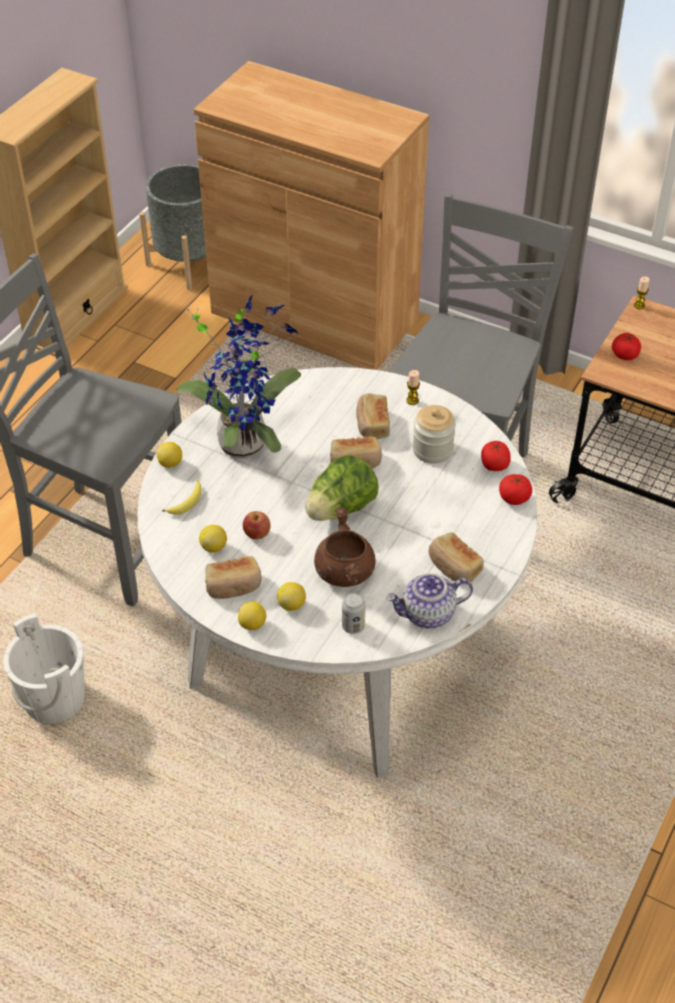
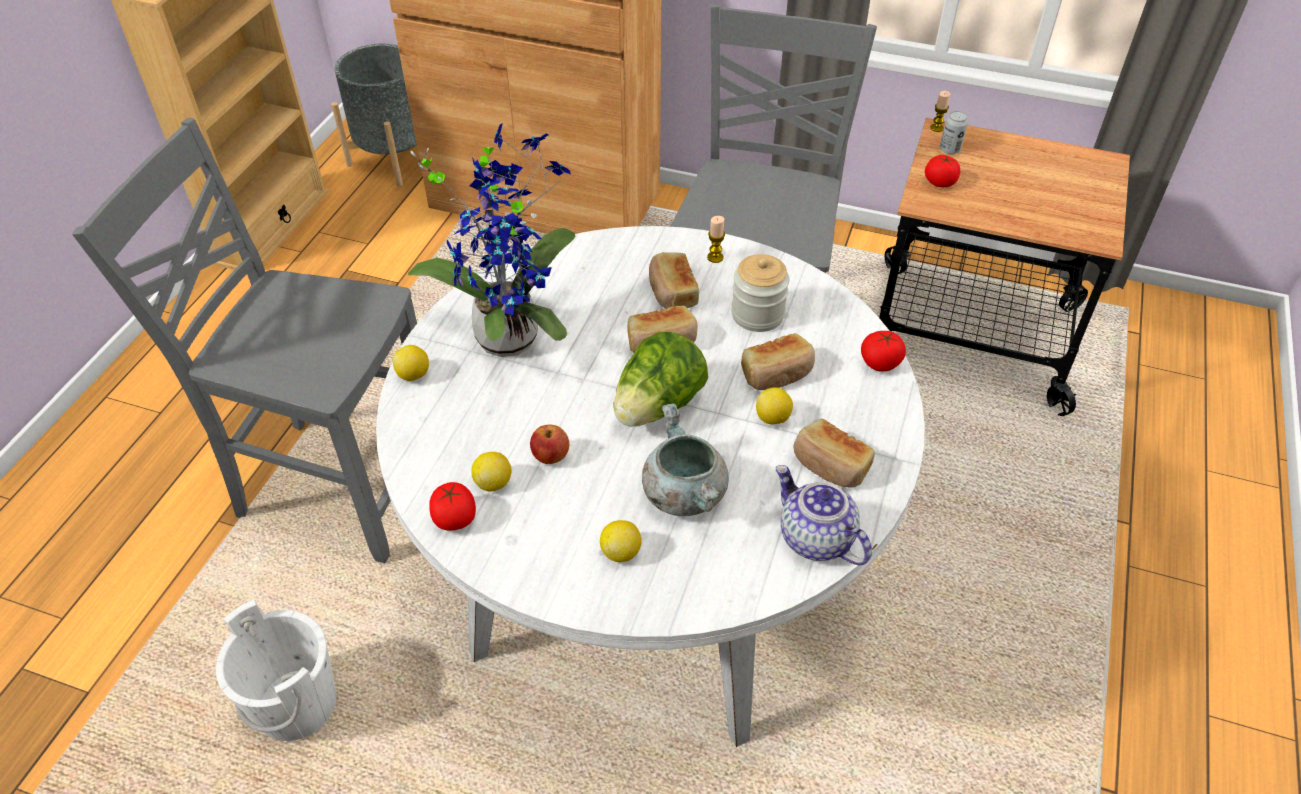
camera: 10 degrees left, 0 degrees up
banana [162,480,202,515] -> none
bread [205,556,261,599] -> bread moved to [741,333,815,390]
lemon [238,601,266,630] -> lemon moved to [756,387,793,424]
brown cooking pot [314,508,376,587] -> grey cooking pot [642,403,729,516]
can [342,593,365,634] -> can moved to [940,111,968,154]
teapot [386,573,473,628] -> teapot turned 75 degrees clockwise [776,465,872,565]
tomato [481,441,511,471] -> tomato moved to [429,482,476,531]

